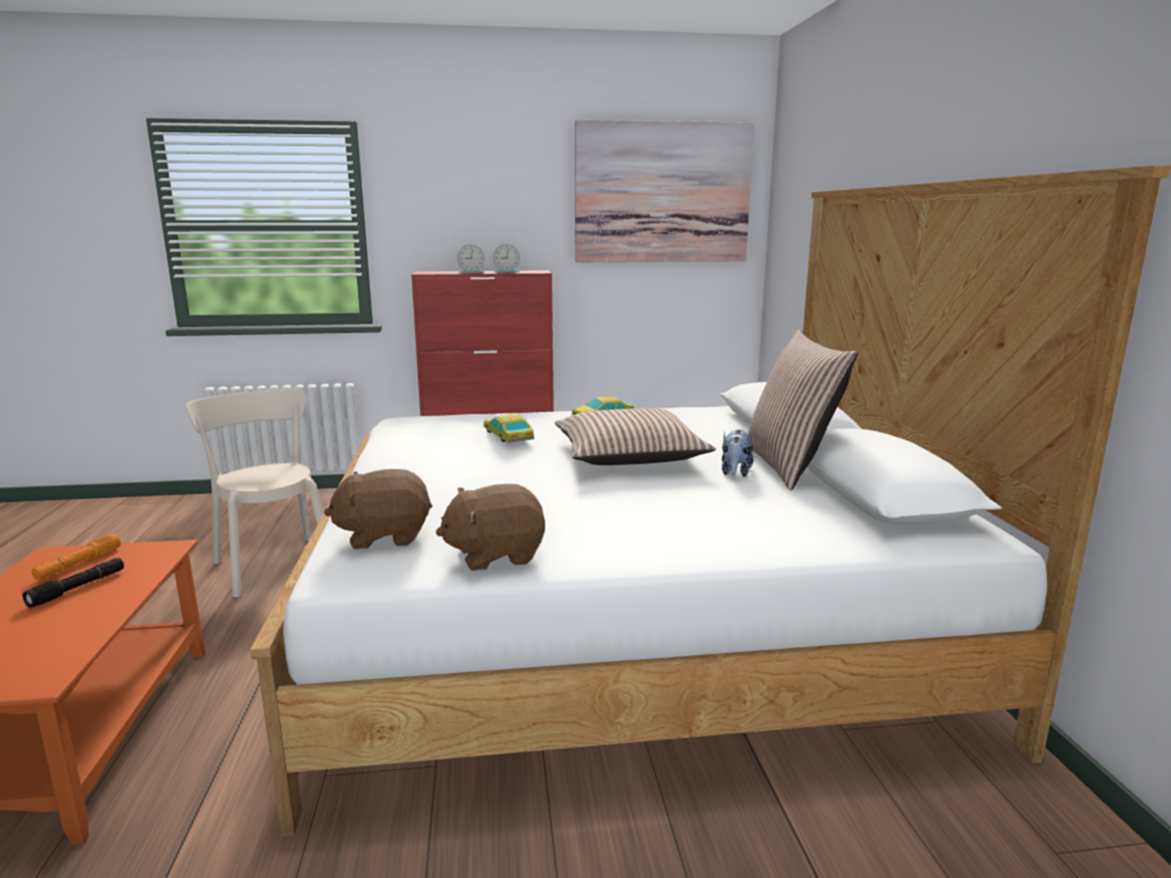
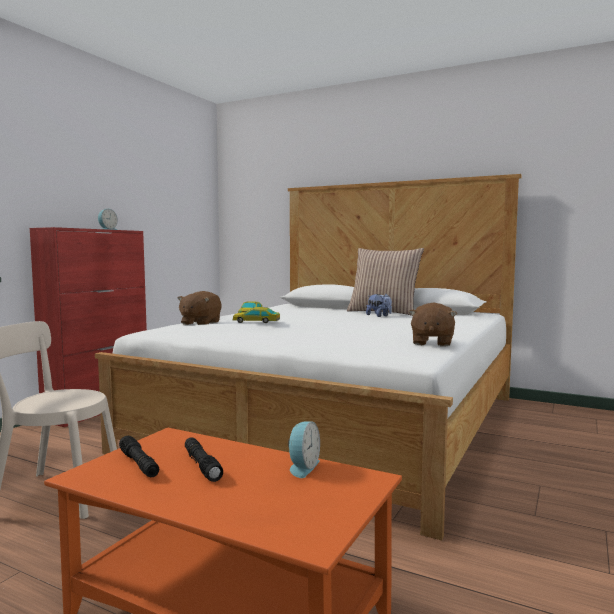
camera: 55 degrees left, 10 degrees down
orange flashlight [31,534,121,580] -> black flashlight [119,436,159,477]
brown plush toy [324,469,432,550] -> brown plush toy moved to [178,291,221,325]
alarm clock [457,244,485,273] -> alarm clock moved to [288,421,320,478]
pillow [555,408,716,465] -> none
picture [575,120,754,262] -> none

